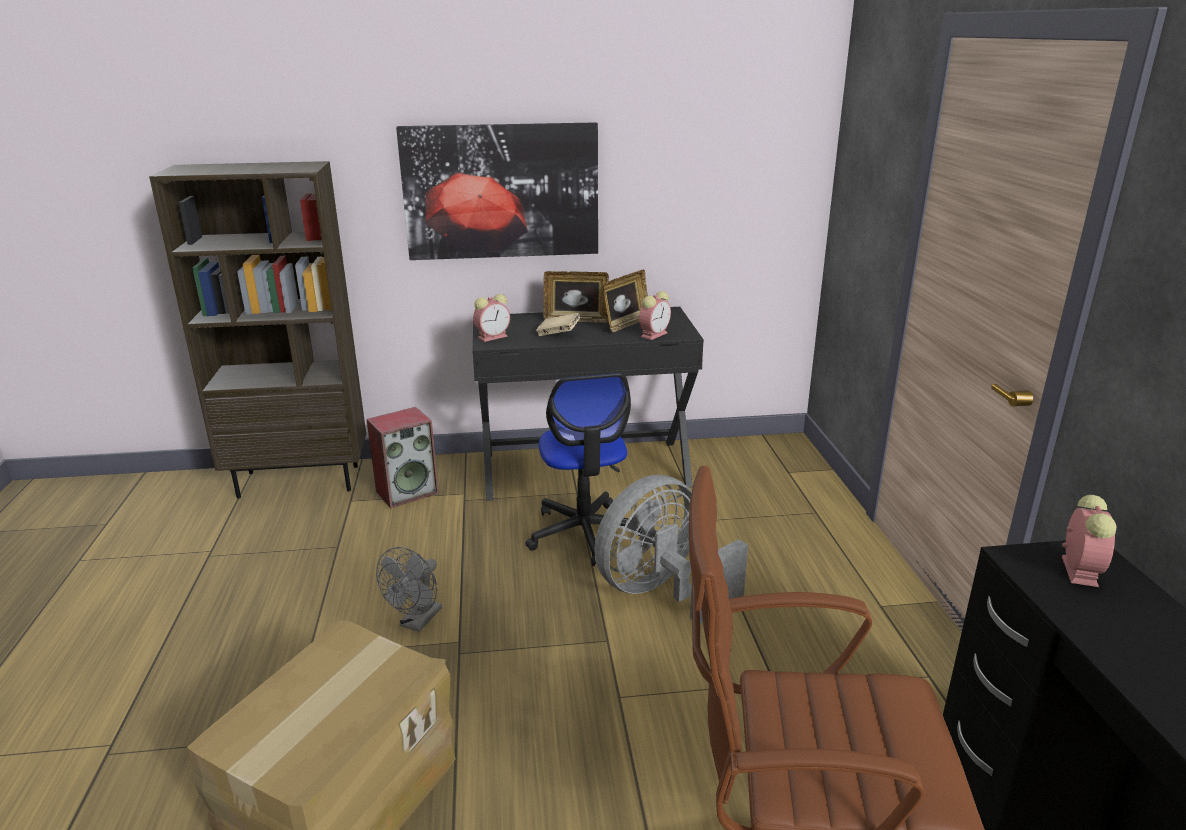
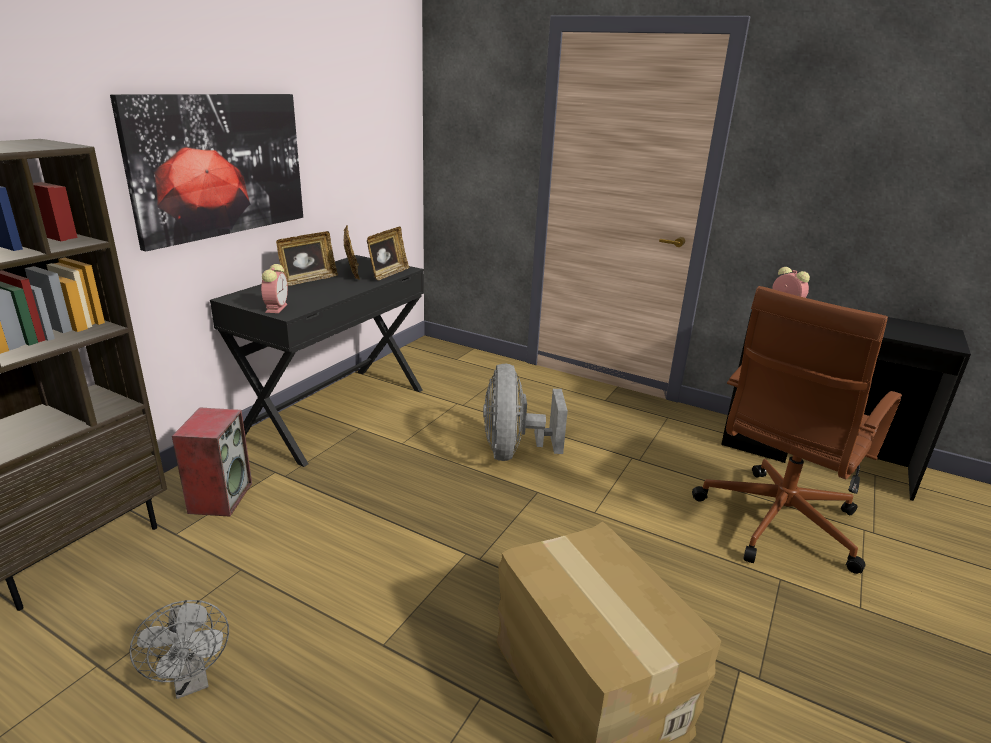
camera: 55 degrees left, 0 degrees up
grey fan [376,547,442,632] -> grey fan moved to [129,600,229,699]
office chair [525,373,643,566] -> none
beige book [536,313,580,336] -> none
alarm clock [639,291,671,340] -> picture frame [367,227,410,280]

